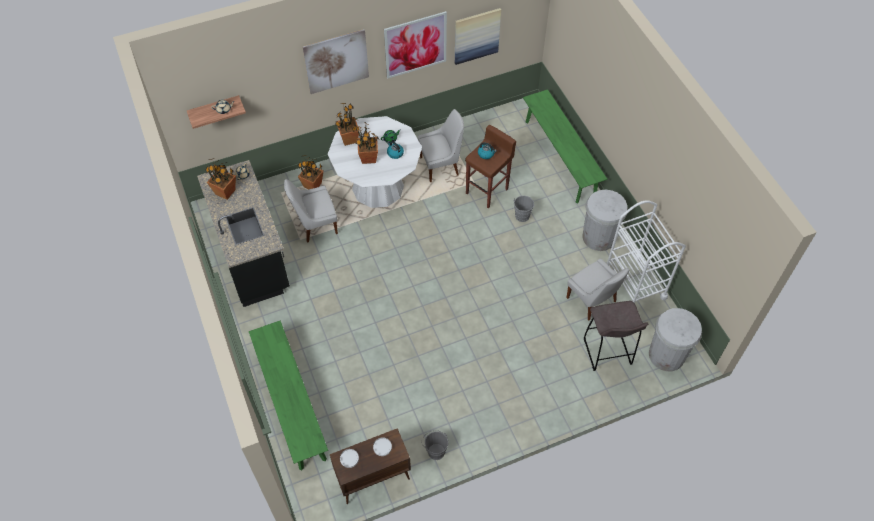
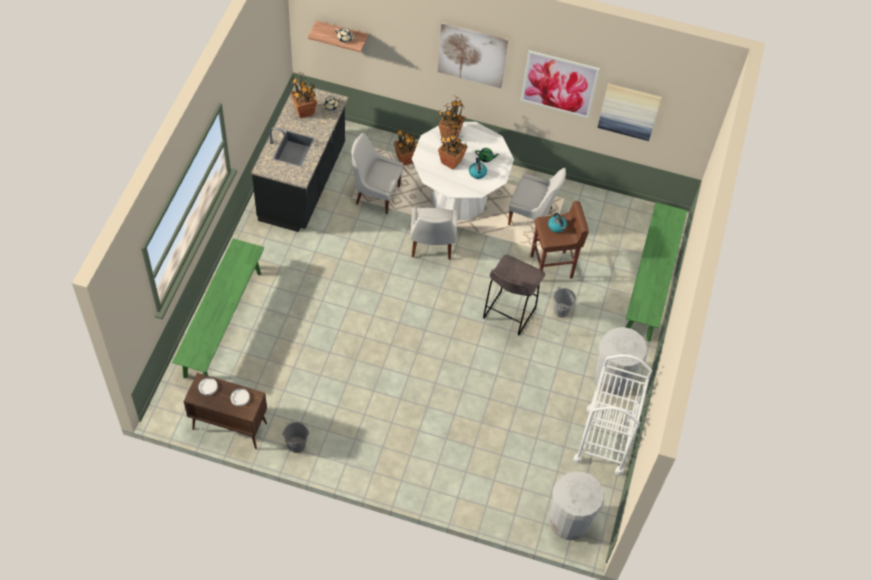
camera: 35 degrees right, 0 degrees up
white chair [567,259,629,321] -> white chair moved to [411,207,458,260]
grey stool [584,301,648,371] -> grey stool moved to [483,255,546,336]

